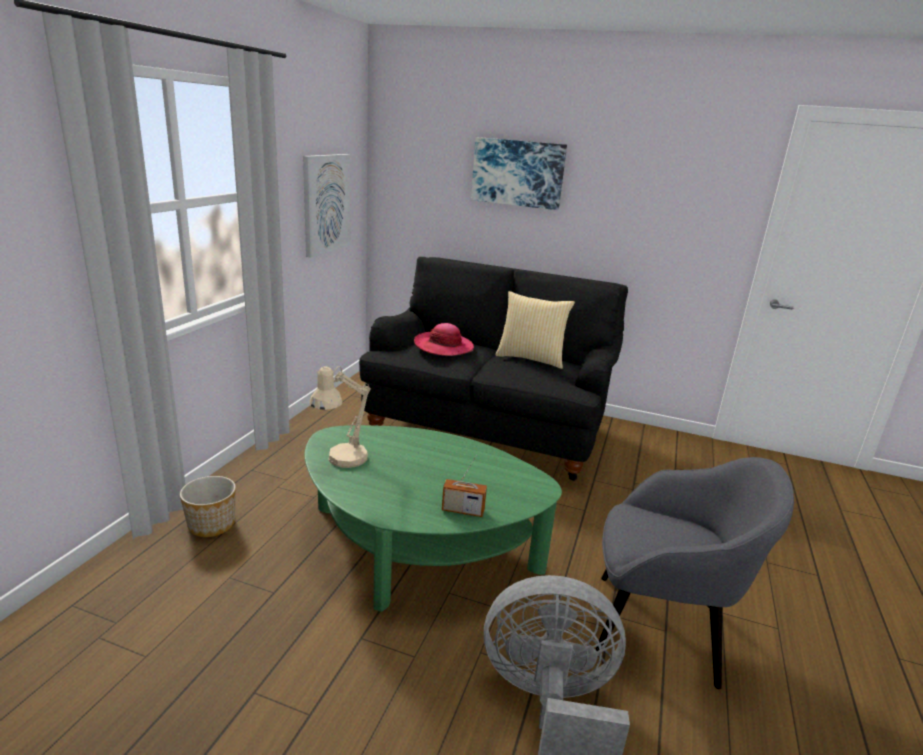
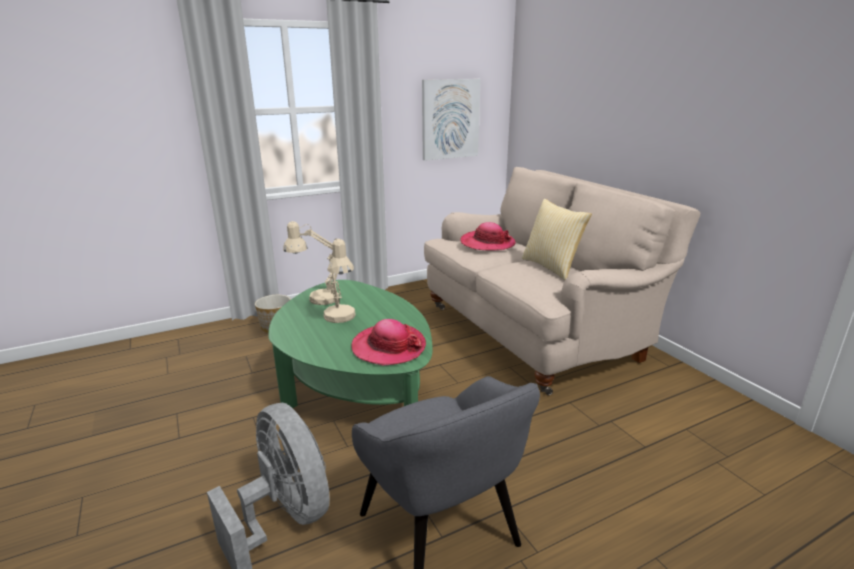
camera: 45 degrees right, 0 degrees up
black sofa [359,257,628,481] -> beige sofa [424,167,700,395]
radio [442,455,487,517] -> none
picture [471,137,567,210] -> none
none -> beige table lamp [323,239,356,323]
none -> hat [351,319,426,366]

